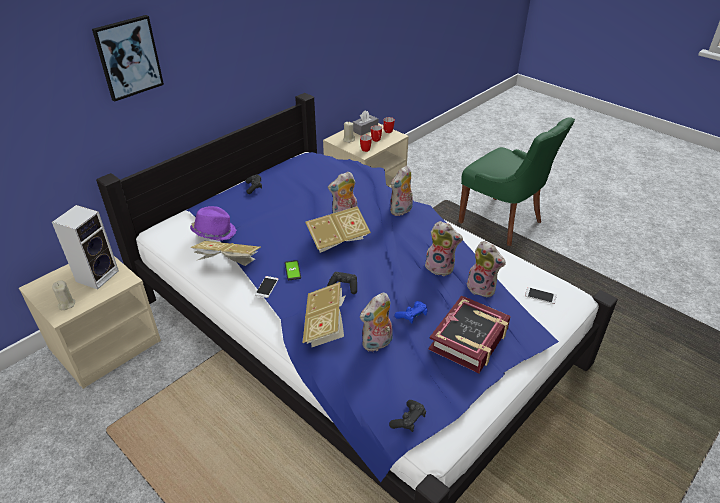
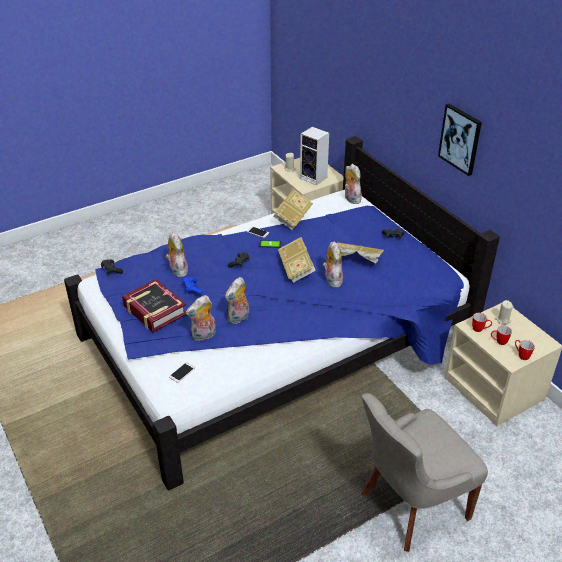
camera: 105 degrees right, 0 degrees up
picture [92,15,164,102] -> picture moved to [438,104,482,176]
purple hat [190,206,237,241] -> none
book [303,282,346,347] -> book moved to [337,242,384,264]
grey tissue box [352,110,378,136] -> none
plush toy [390,165,413,216] -> plush toy moved to [345,164,362,204]
green chair [458,117,575,246] -> grey chair [361,393,488,552]

